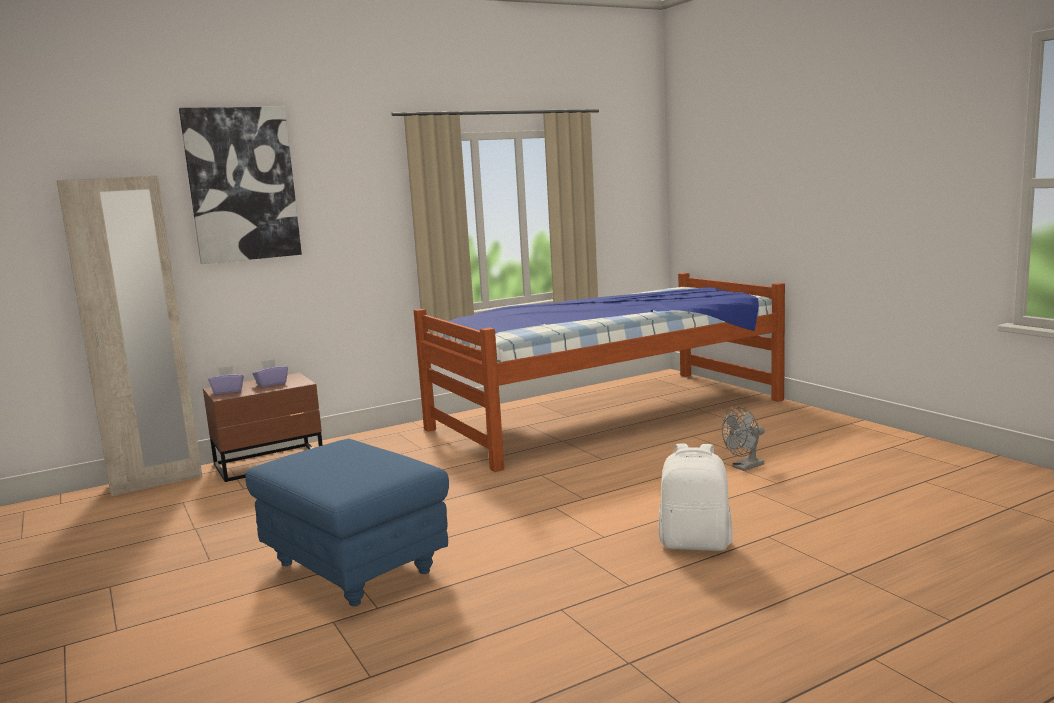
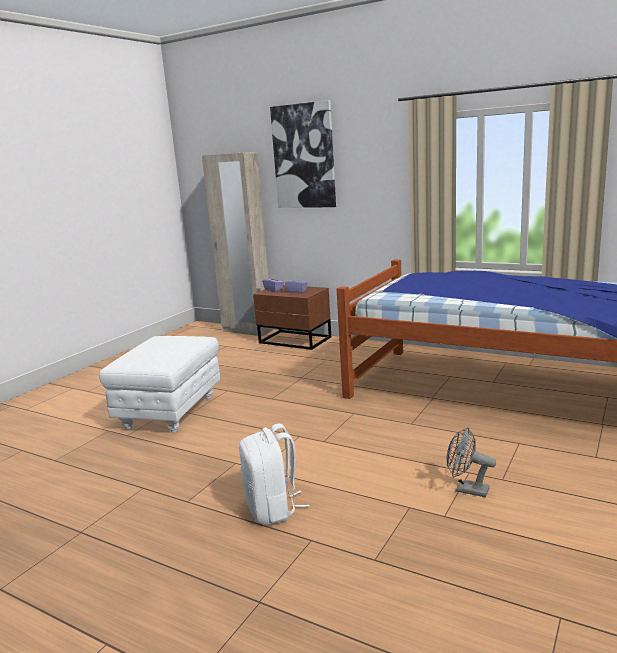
camera: 60 degrees right, 5 degrees up
blue ottoman [245,438,449,606] -> white ottoman [99,336,220,433]

